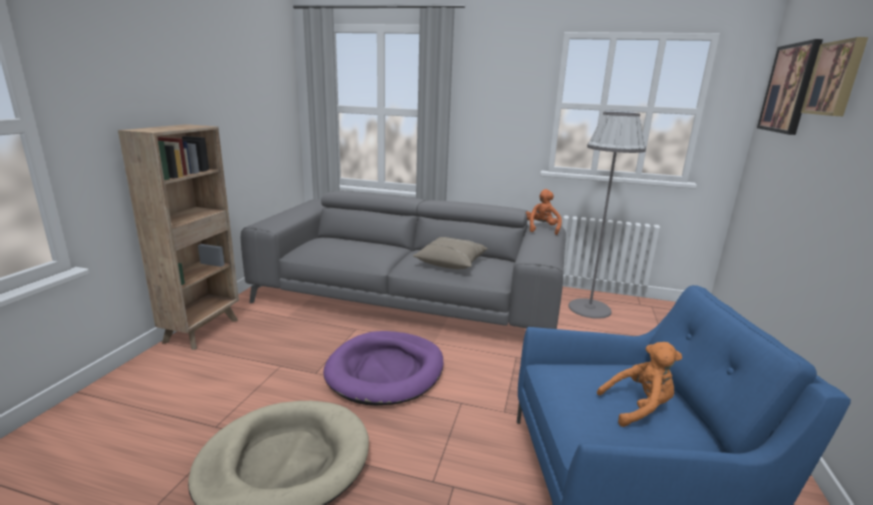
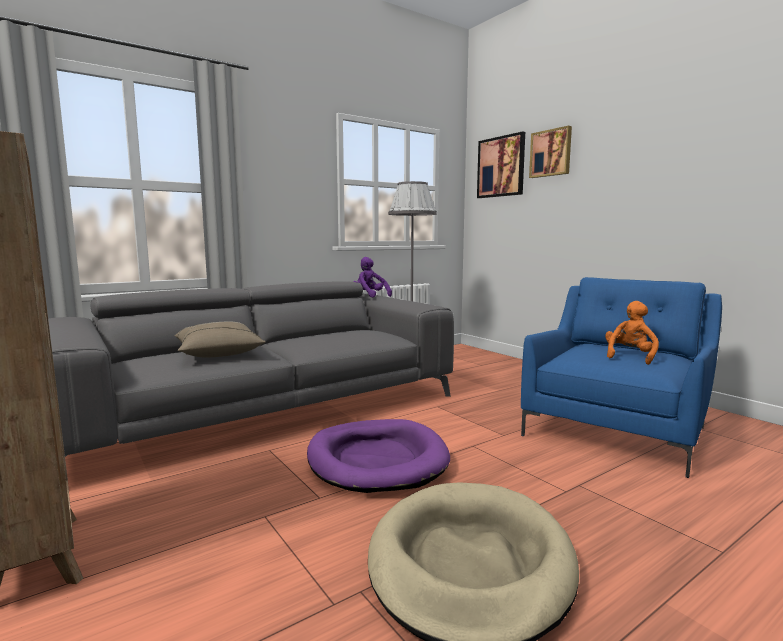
camera: 50 degrees left, 10 degrees down
beige pillow [413,237,488,269] -> beige pillow moved to [174,321,266,358]
orange plush toy [526,189,562,235] -> purple plush toy [354,257,392,298]

